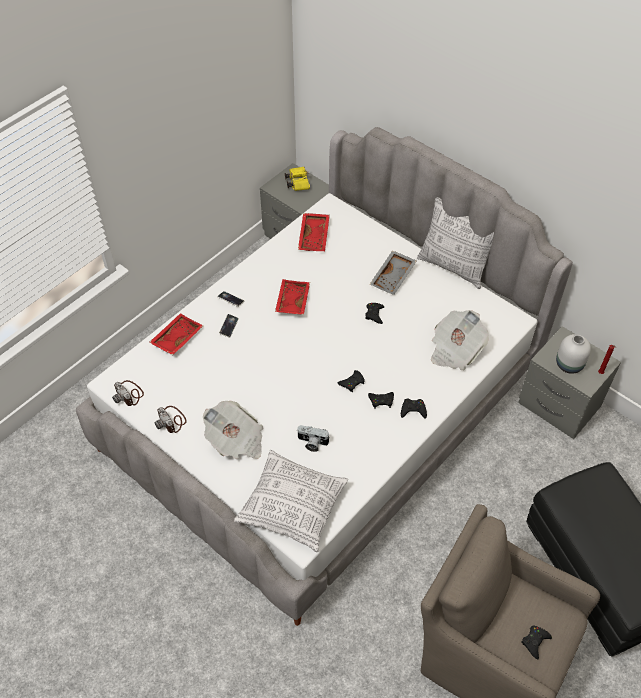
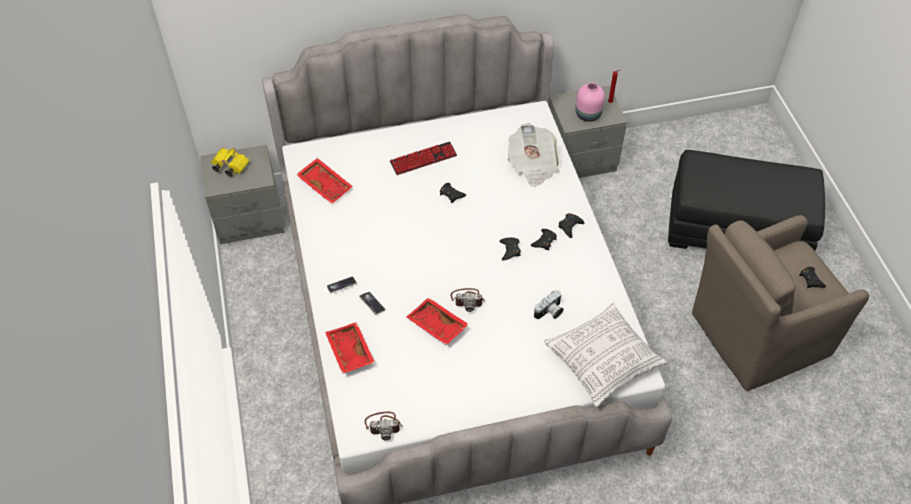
camera: 55 degrees left, 0 degrees up
camera [154,406,186,433] -> camera moved to [451,288,485,312]
newspaper [203,401,263,459] -> none
red tray [275,279,310,315] -> red tray moved to [406,298,469,345]
grey tray [370,250,416,295] -> keyboard [390,142,457,175]
pillow [417,197,494,289] -> none
white vase [556,334,591,374] -> pink vase [575,83,605,122]

